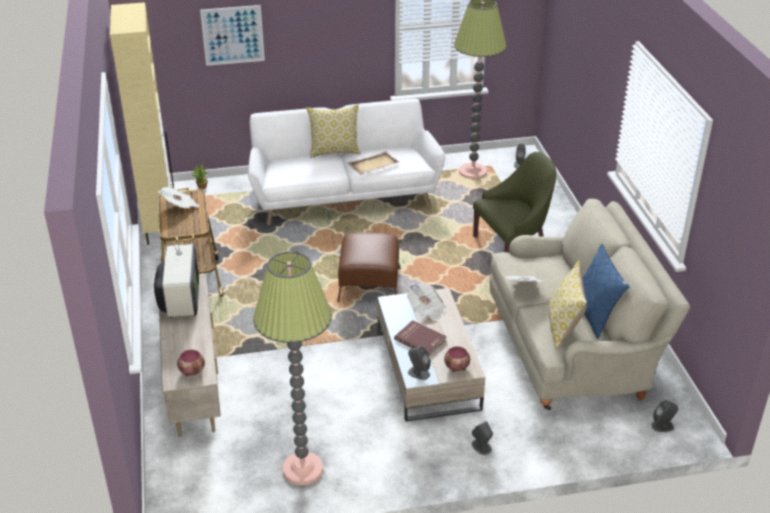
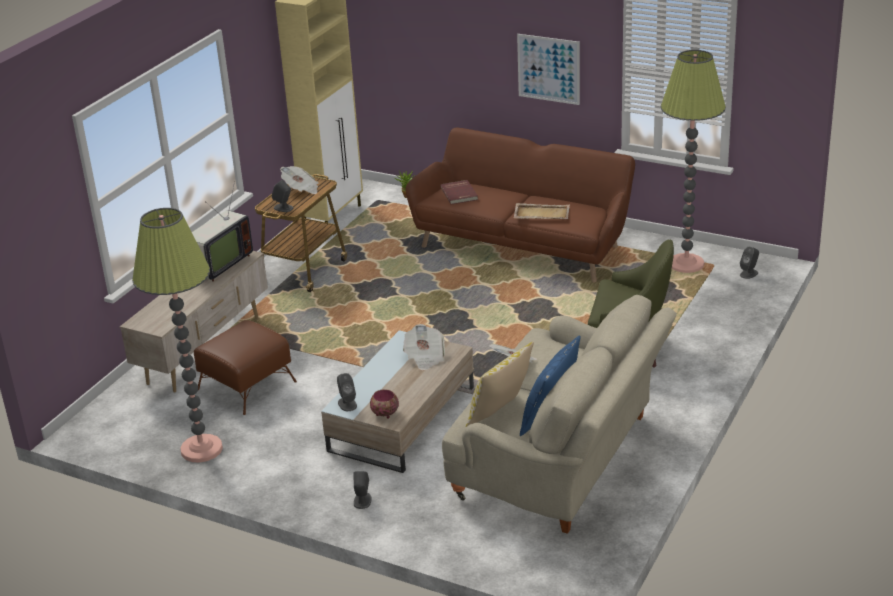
camera: 40 degrees right, 5 degrees down
bowl [177,350,205,376] -> none
picture [200,5,265,66] -> picture moved to [517,34,580,105]
white sofa [248,98,445,225] -> brown sofa [405,128,635,283]
pillow [306,104,361,158] -> none
brown ottoman [337,233,400,302] -> brown ottoman moved to [194,320,297,415]
red book [394,320,446,355] -> red book moved to [440,180,478,204]
grey speaker [651,400,679,432] -> grey speaker moved to [271,180,293,212]

